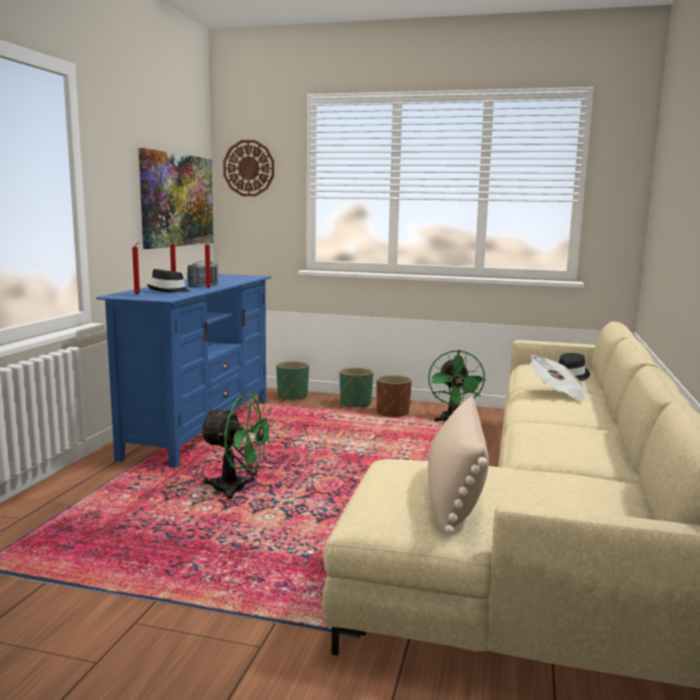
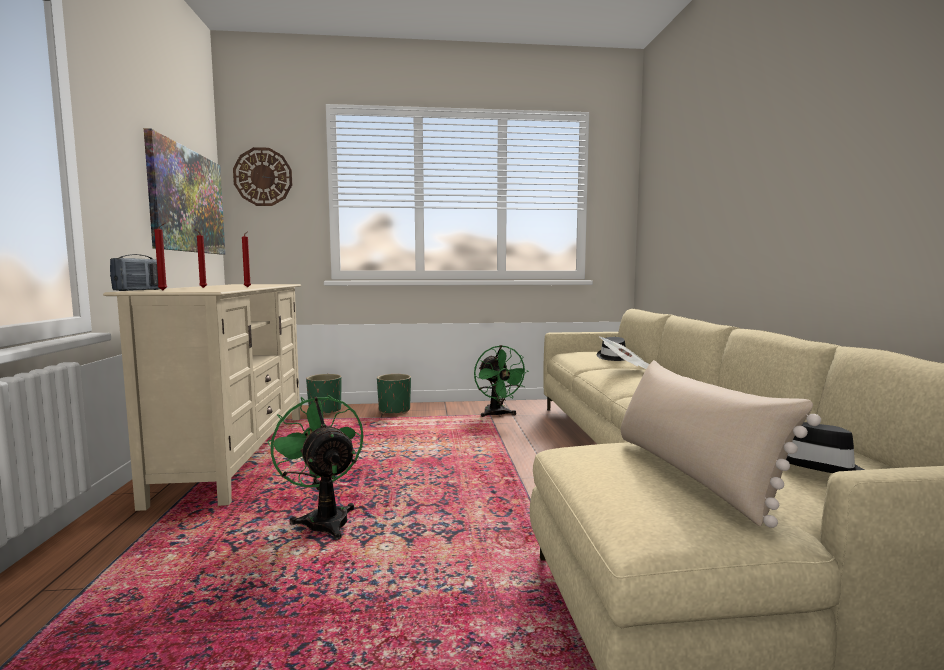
camera: 20 degrees left, 5 degrees down
blue tv stand [96,274,272,468] -> beige tv stand [103,284,301,511]
black hat [147,269,191,292] -> black hat moved to [786,422,864,473]
radio [187,261,219,287] -> radio moved to [110,254,160,291]
green fan [199,393,275,499] -> green fan turned 120 degrees counterclockwise [267,395,363,539]
brown planter [376,375,412,418] -> none

